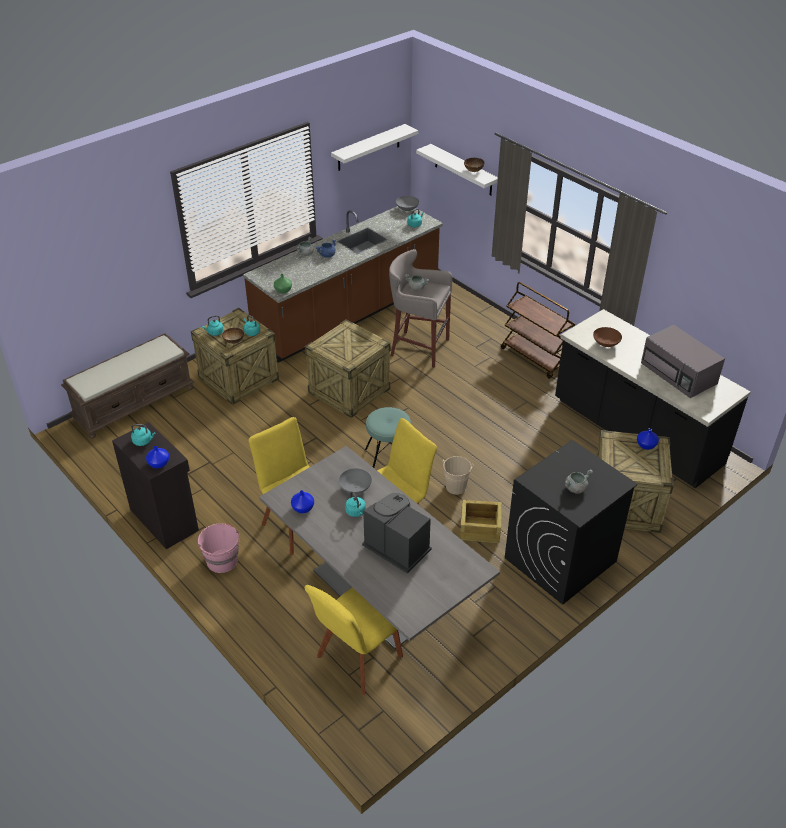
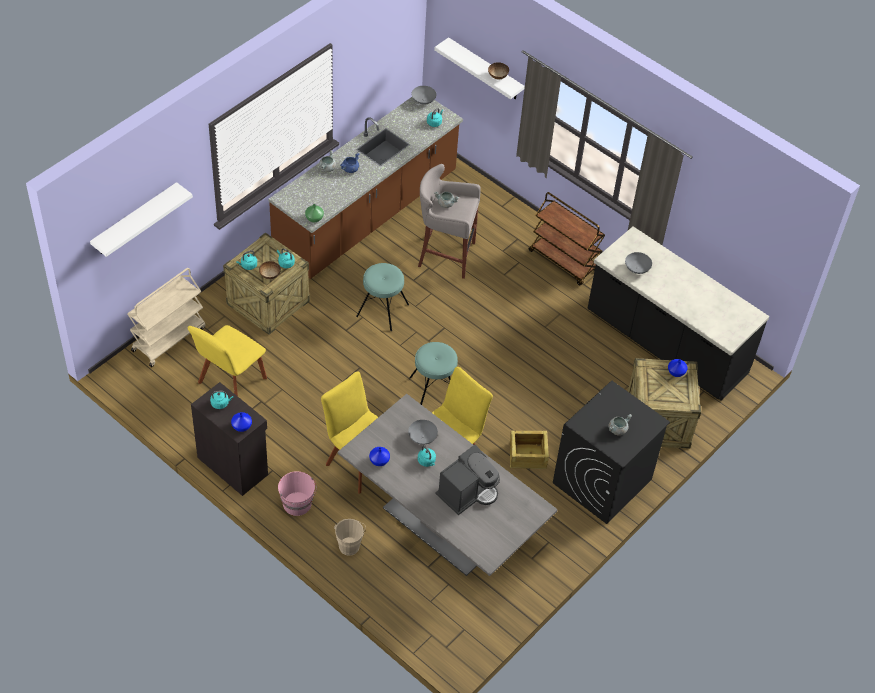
camera: 10 degrees left, 10 degrees up
brown bench [61,333,194,439] -> beige cart [128,268,206,367]
crate [305,319,391,418] -> turquoise stool [356,263,409,331]
yellow chair [305,585,403,695] -> yellow chair moved to [188,325,267,396]
white shelf [331,124,418,171] -> white shelf moved to [90,182,193,257]
coffee machine [362,493,432,574] -> coffee machine turned 105 degrees clockwise [435,444,500,515]
beige bucket [443,456,474,495] -> beige bucket moved to [334,519,366,556]
brown bowl [593,327,622,347] -> grey bowl [625,252,652,274]
grey microwave [641,325,725,398] -> none

